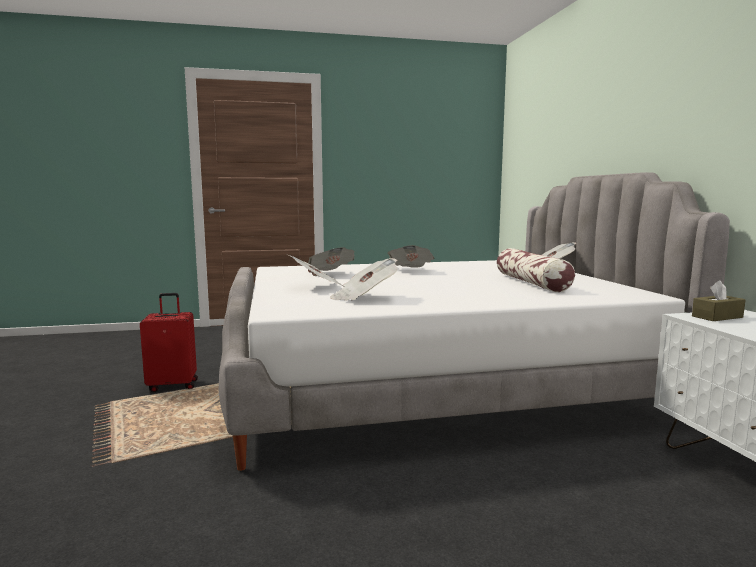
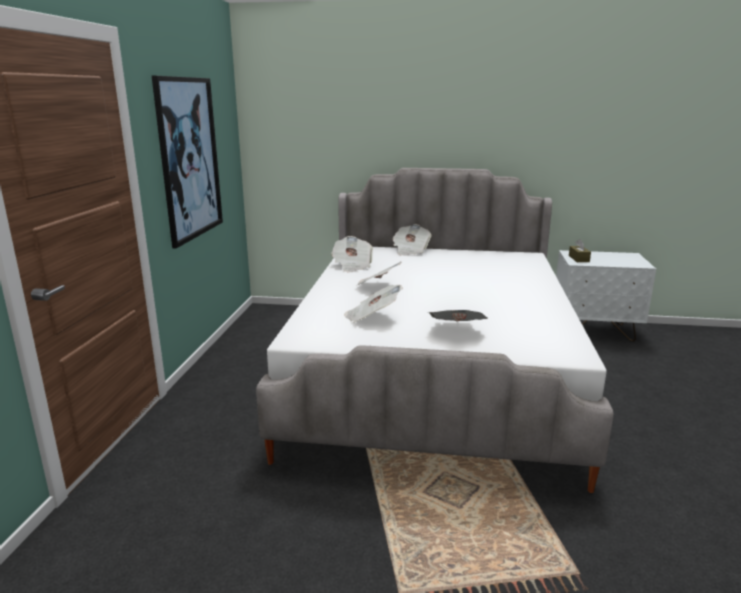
camera: 70 degrees left, 10 degrees up
red suitcase [140,293,198,392] -> none
newspaper [330,258,398,301] -> newspaper moved to [331,236,373,272]
pillow [497,248,575,292] -> none
none -> picture [152,76,223,248]

